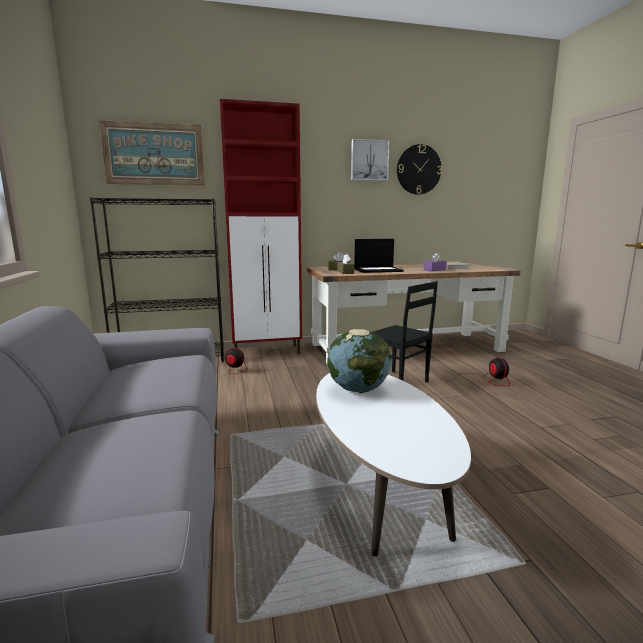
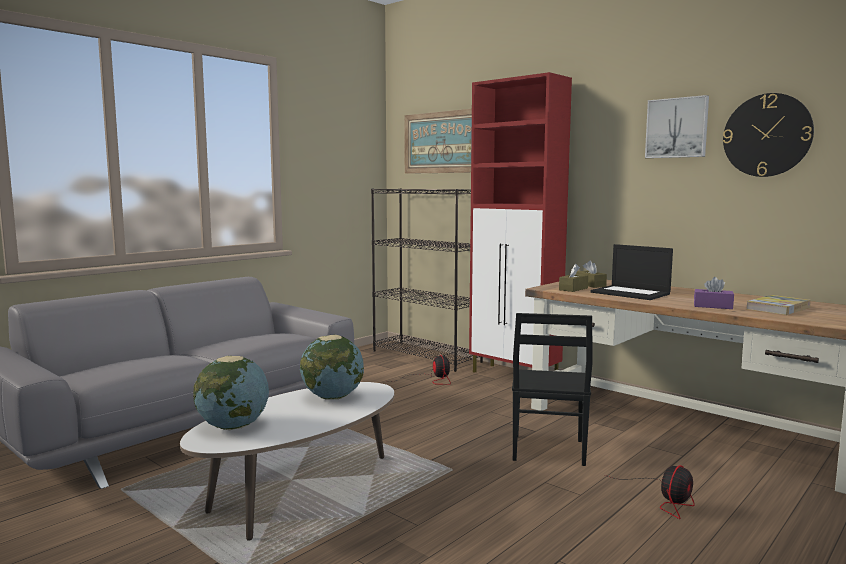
camera: 55 degrees right, 5 degrees down
none -> globe [193,356,269,430]

